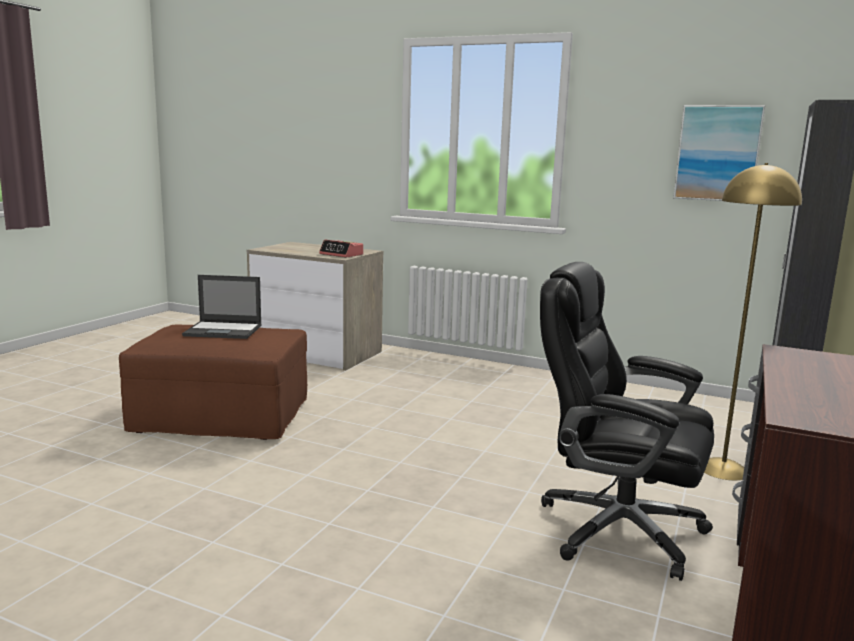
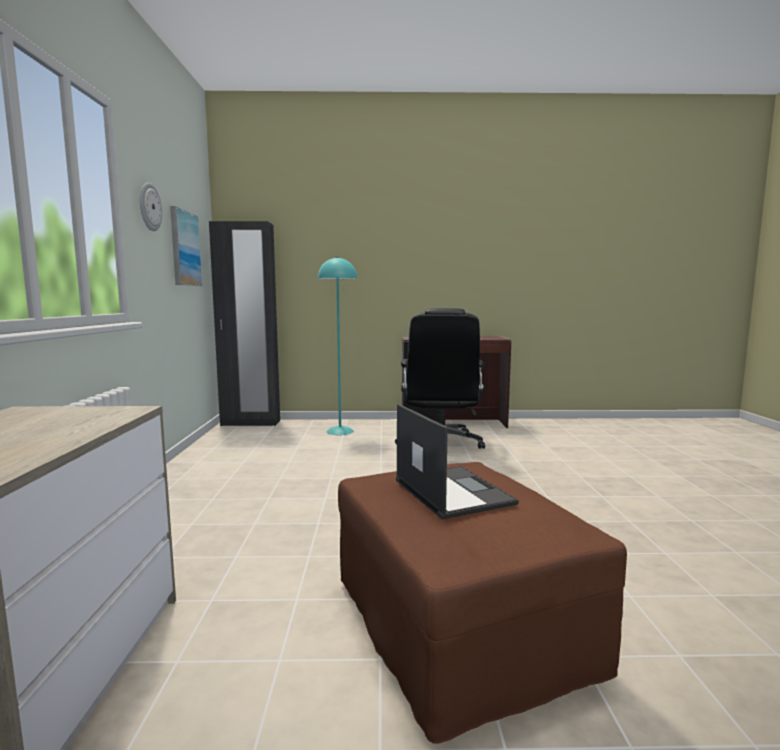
camera: 115 degrees left, 5 degrees down
alarm clock [319,240,363,258] -> none
yellow floor lamp [704,163,802,480] -> turquoise floor lamp [318,257,357,435]
none -> wall clock [140,183,162,231]

